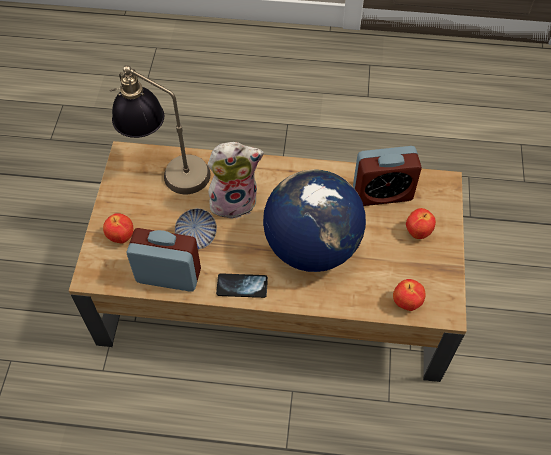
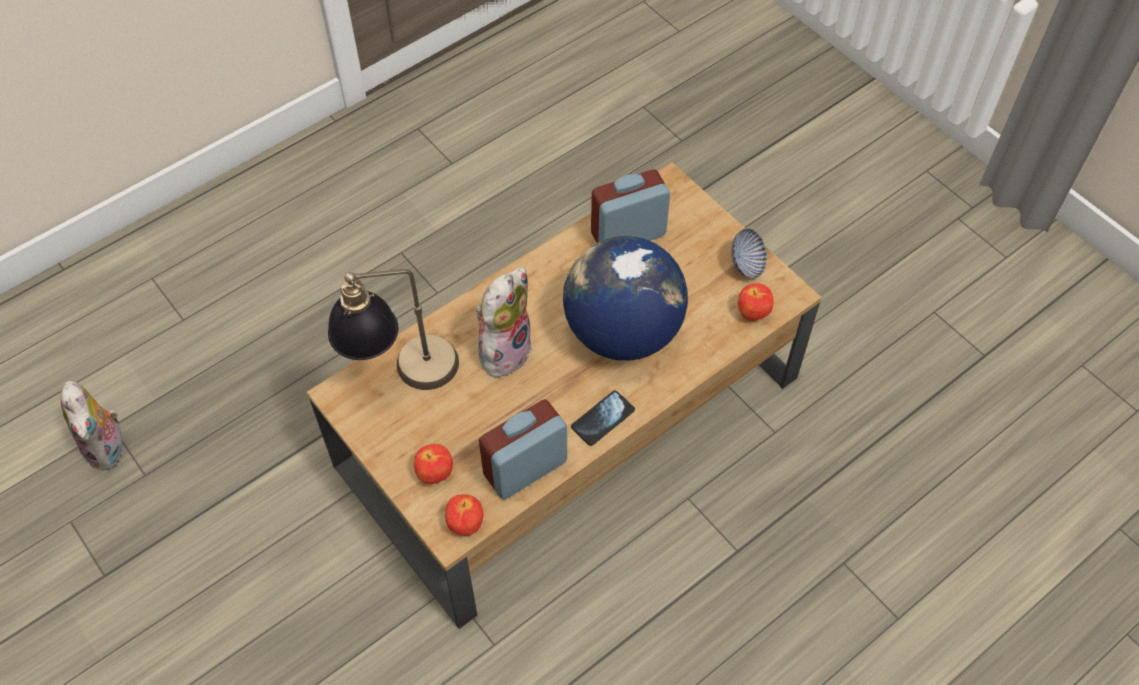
camera: 45 degrees left, 0 degrees up
bowl [175,208,217,250] -> bowl moved to [731,228,767,278]
alarm clock [353,146,422,206] -> alarm clock turned 150 degrees counterclockwise [591,169,670,243]
apple [406,208,436,239] -> apple moved to [445,494,484,536]
none -> plush toy [61,381,126,470]

